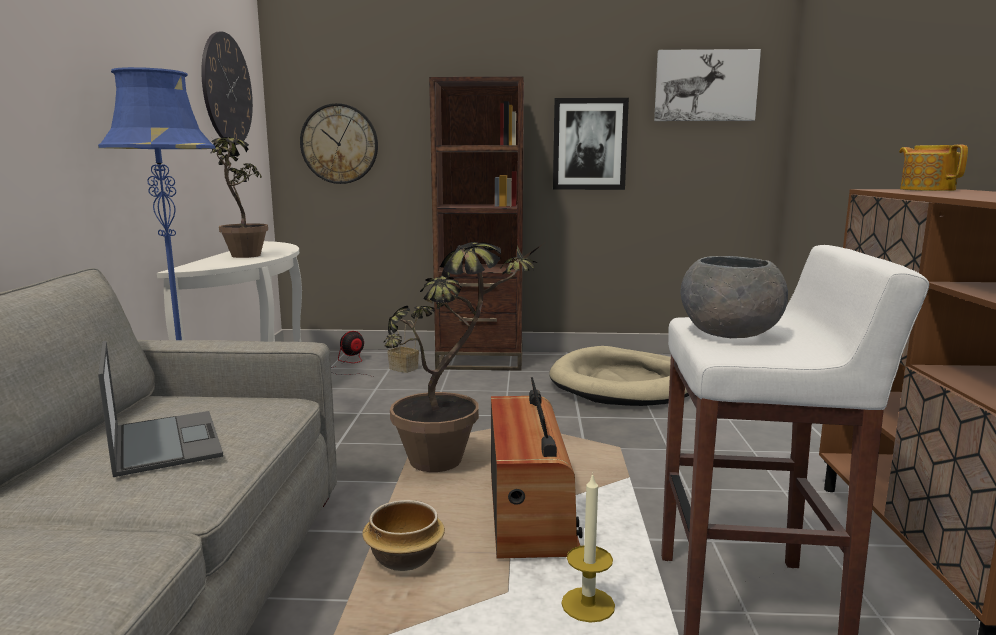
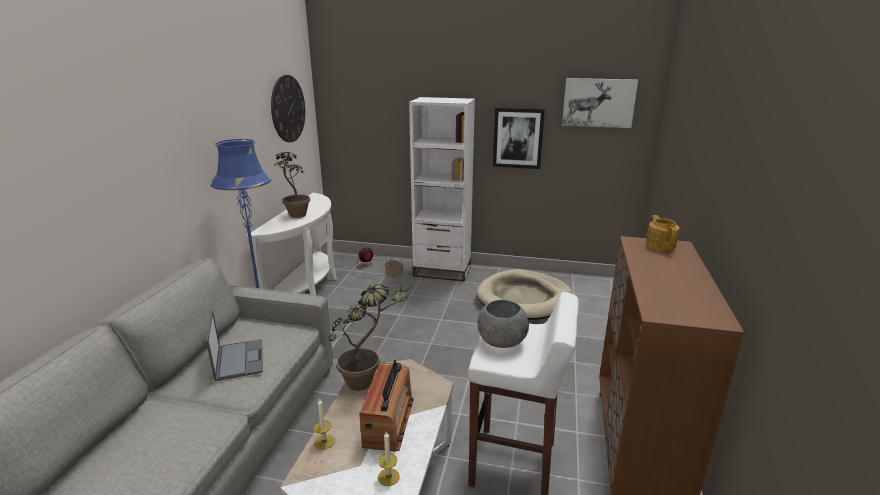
camera: 10 degrees right, 10 degrees up
wall clock [300,103,378,184] -> none
bowl [362,500,445,571] -> candle [314,398,335,450]
brown bookcase [429,77,524,371] -> white bookcase [409,97,475,282]

